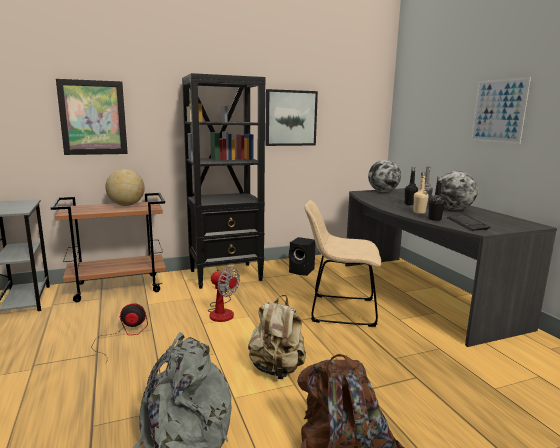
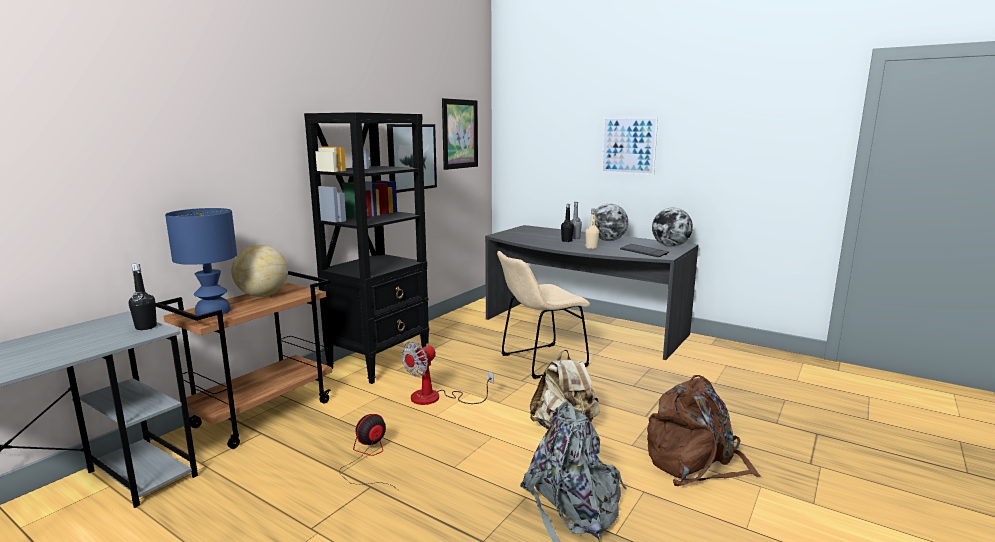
camera: 35 degrees left, 0 degrees up
picture [56,79,128,155] -> picture moved to [442,98,478,170]
fan [208,266,240,322] -> fan turned 135 degrees clockwise [401,341,494,405]
black speaker [289,237,316,276] -> none
globe [368,160,401,192] -> globe moved to [652,208,693,247]
black bottle [429,176,445,221] -> black bottle moved to [128,263,157,330]
none -> blue table lamp [165,208,237,316]

